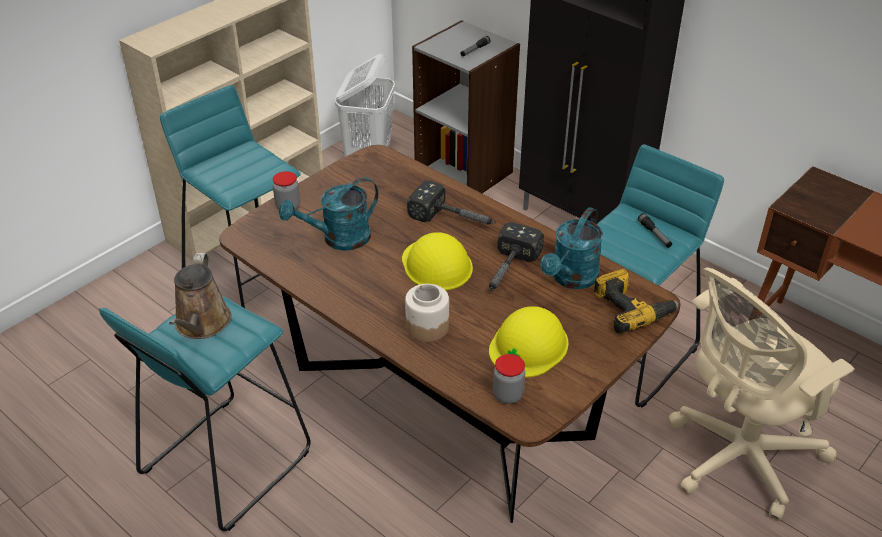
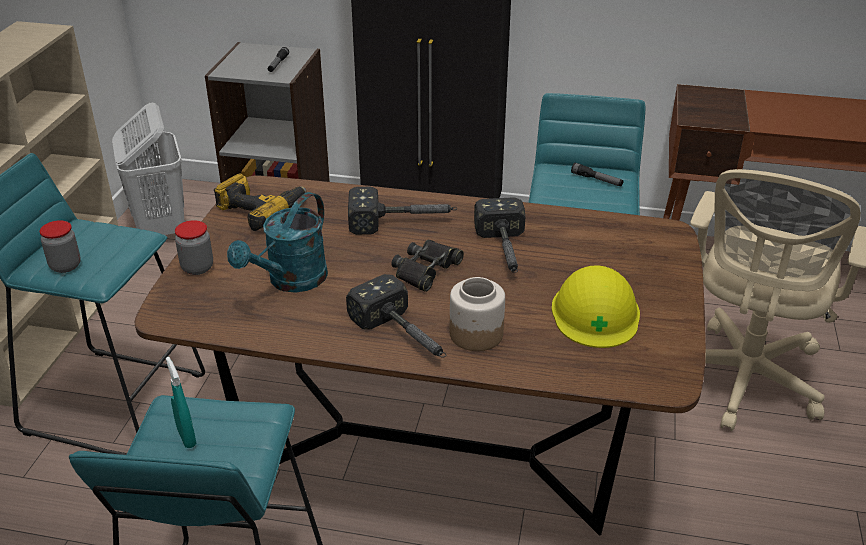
camera: 30 degrees left, 5 degrees down
brown watering can [169,253,232,339] -> turquoise spray bottle [166,357,197,448]
yellow hard hat [402,232,473,290] -> black binoculars [391,240,464,292]
jar [493,354,525,404] -> jar moved to [39,220,81,273]
turquoise watering can [540,207,603,289] -> none
power drill [594,269,679,333] -> power drill moved to [214,173,307,231]
none -> hammer [346,274,446,358]

